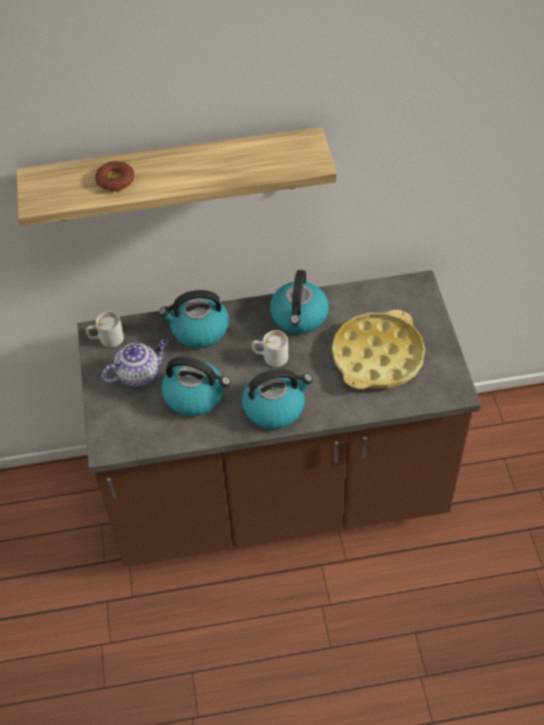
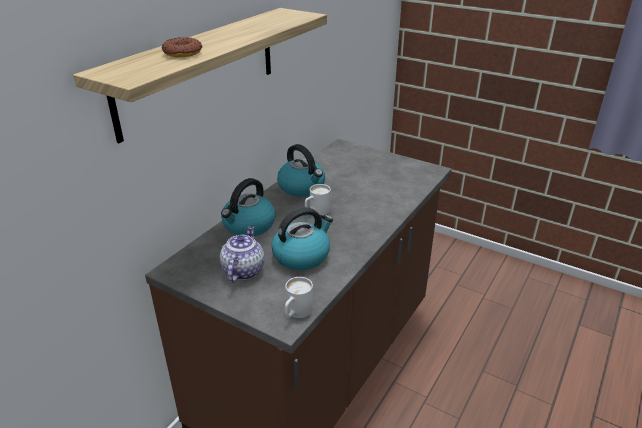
camera: 50 degrees left, 20 degrees down
white mug [86,311,124,347] -> white mug moved to [285,277,313,318]
kettle [242,369,313,429] -> none
yellow tray [332,310,425,390] -> none

